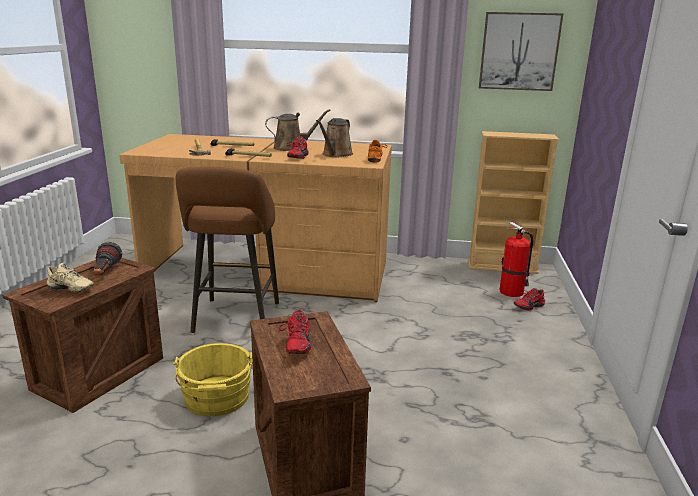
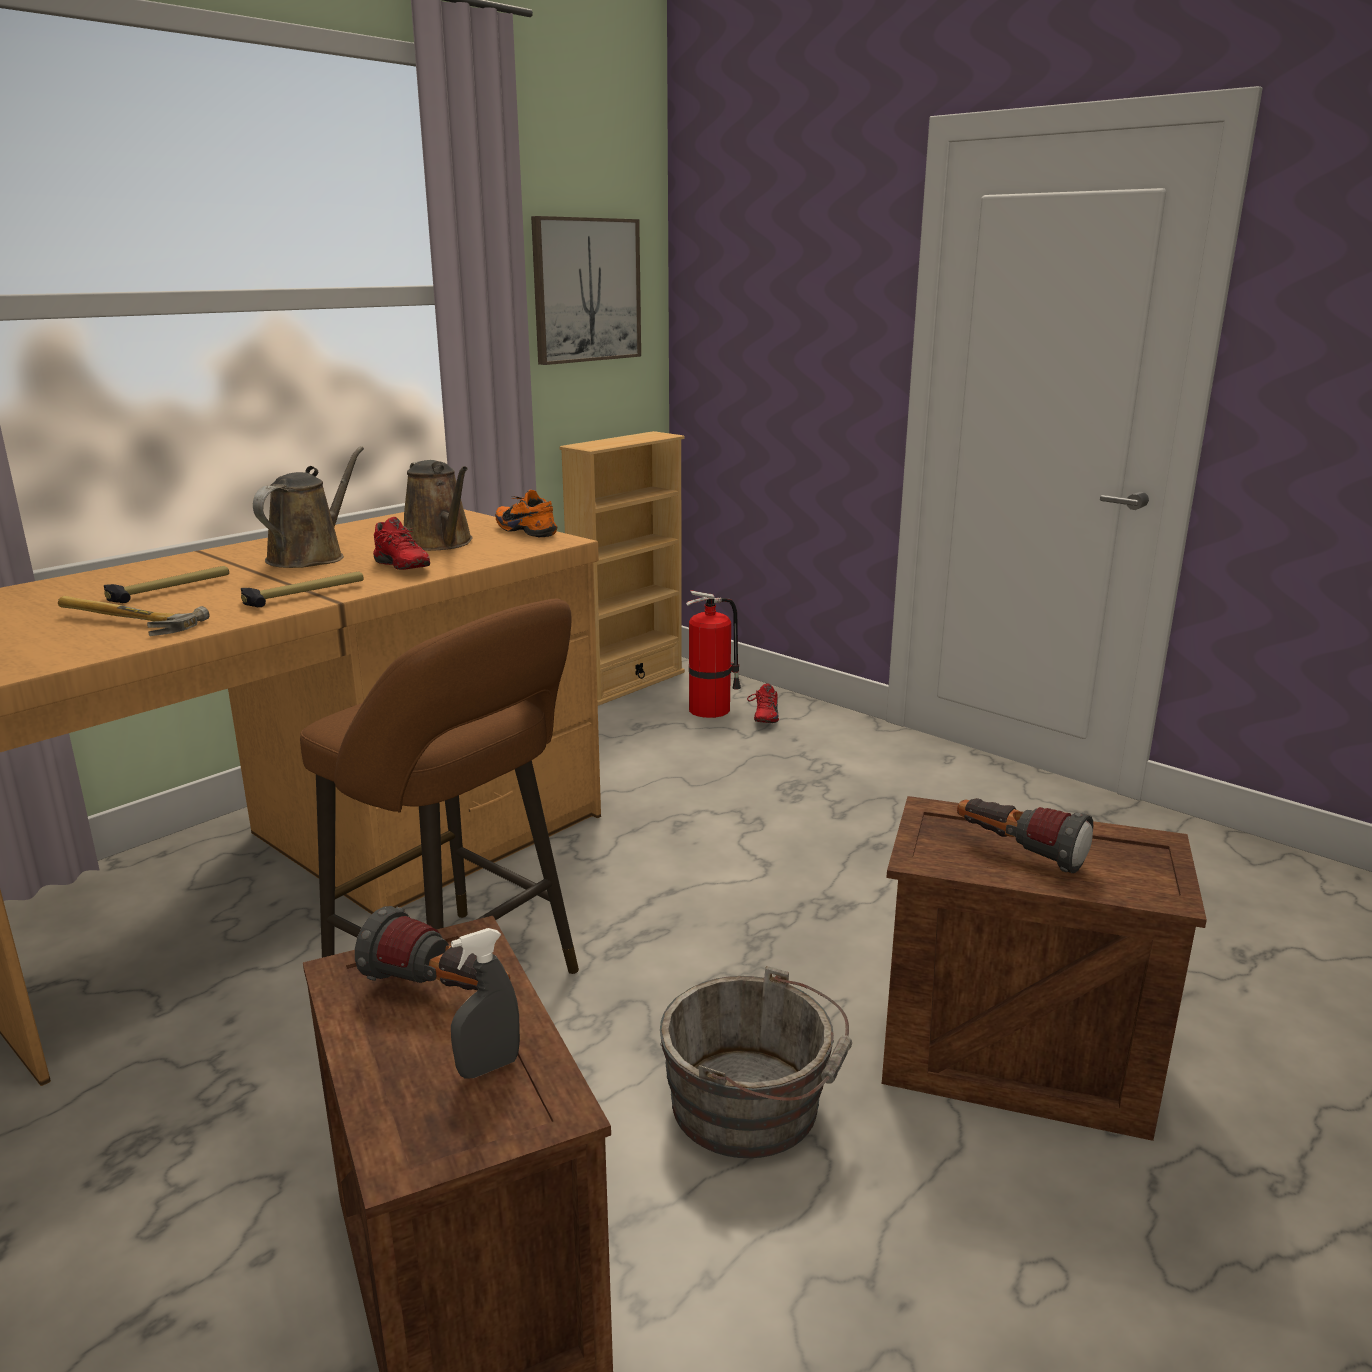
camera: 55 degrees left, 0 degrees up
beige shoe [47,263,94,292] -> grey spray bottle [451,928,520,1078]
yellow bucket [173,343,253,417] -> grey bucket [660,966,852,1158]
red shoe [279,309,311,354] -> flashlight [957,798,1093,873]

